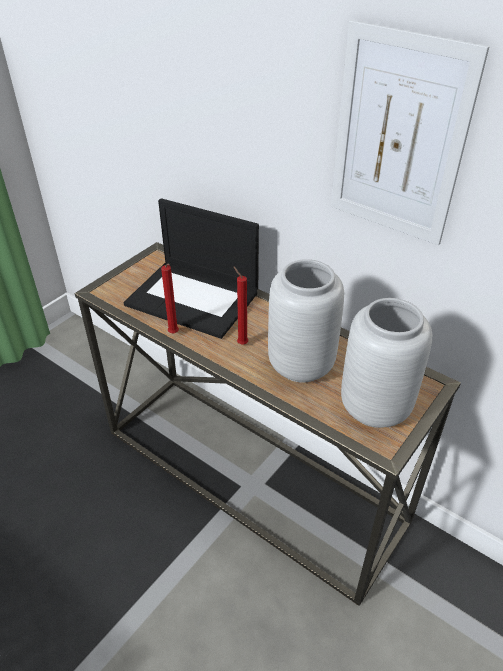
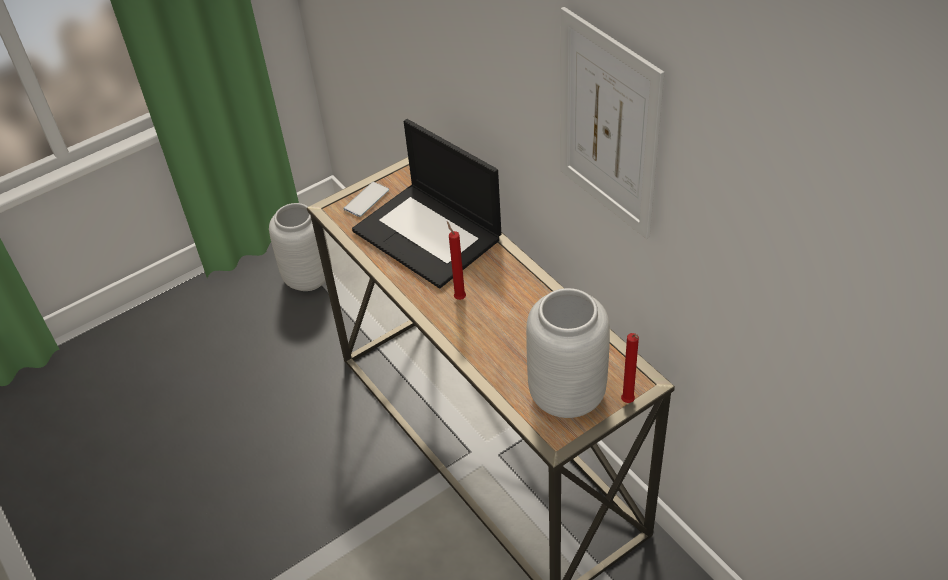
camera: 20 degrees right, 5 degrees up
red candle [161,264,179,333] -> red candle moved to [621,333,639,403]
grey vase [268,259,344,382] -> grey vase moved to [269,203,332,291]
none -> phone [343,182,389,217]

